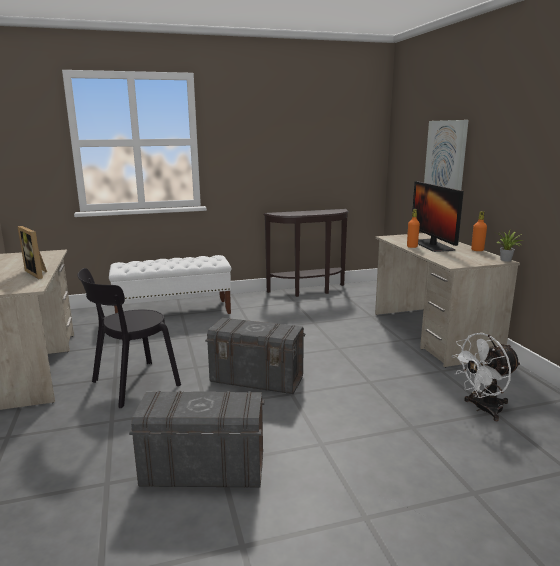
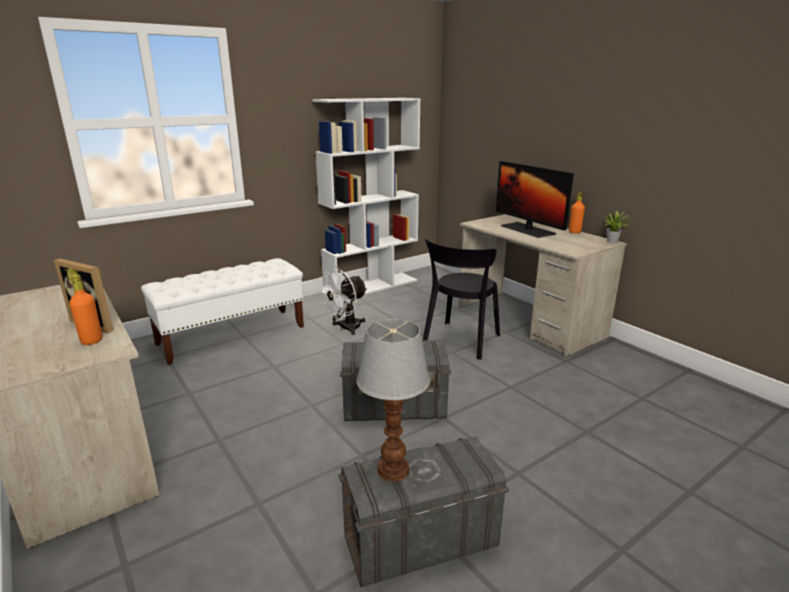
camera: 20 degrees left, 5 degrees up
black chair [77,268,181,408] -> black chair moved to [423,238,500,360]
brown console table [263,209,349,297] -> white bookcase [312,98,421,300]
orange bottle [407,209,420,248] -> orange bottle moved to [69,274,103,345]
picture [424,120,469,190] -> none
white fan [451,333,521,421] -> white fan moved to [317,268,368,335]
none -> table lamp [356,319,430,482]

